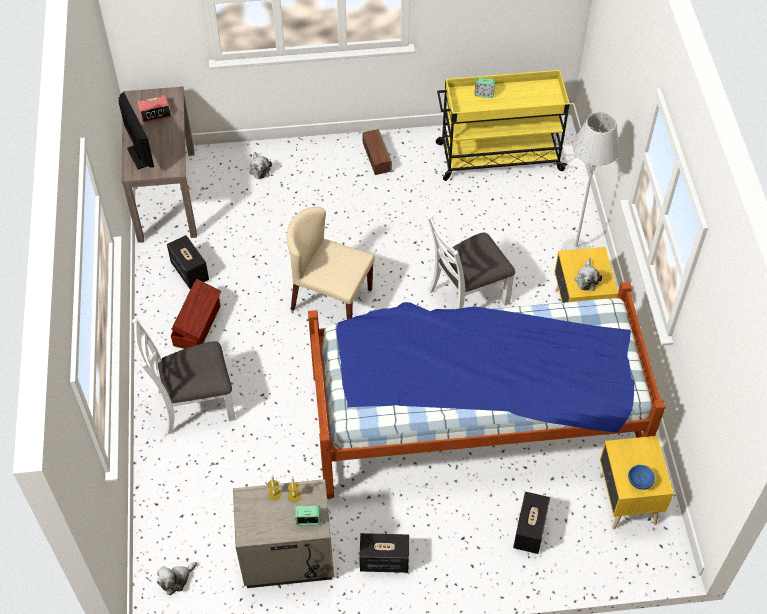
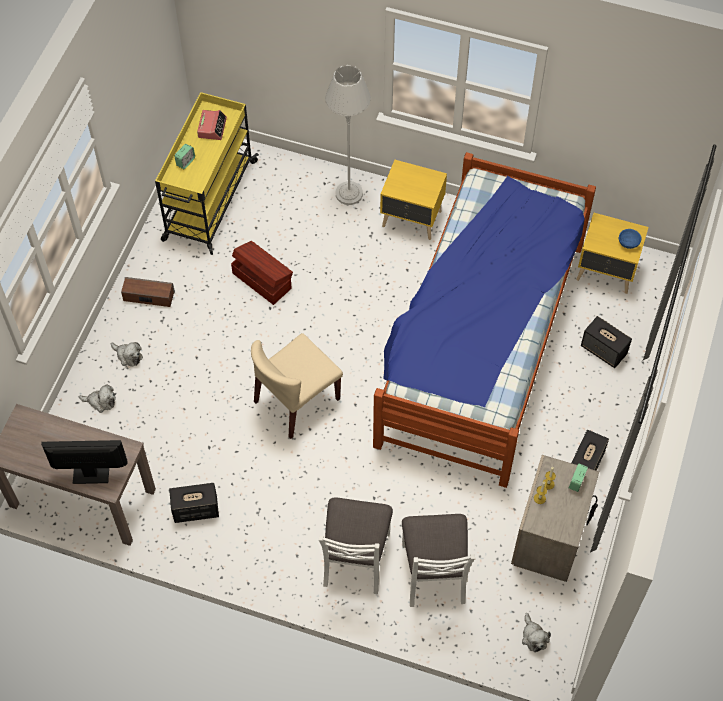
camera: 65 degrees left, 5 degrees up
alarm clock [138,95,172,124] -> alarm clock moved to [197,110,227,140]
brown storage box [171,279,221,349] -> brown storage box moved to [231,241,293,305]
white chair [427,215,515,309] -> white chair moved to [402,514,475,607]
plush toy [574,258,602,291] -> plush toy moved to [111,342,143,367]

